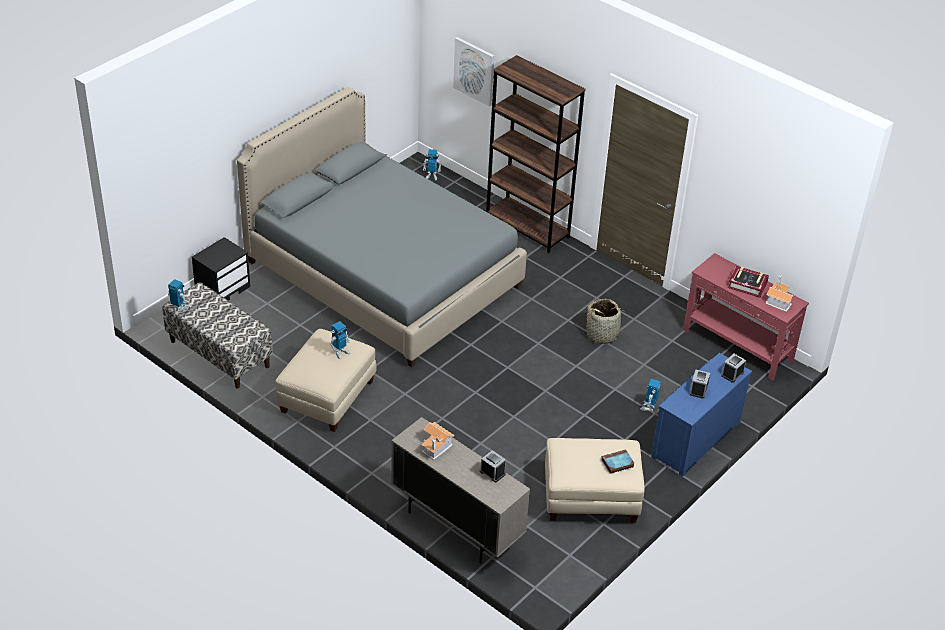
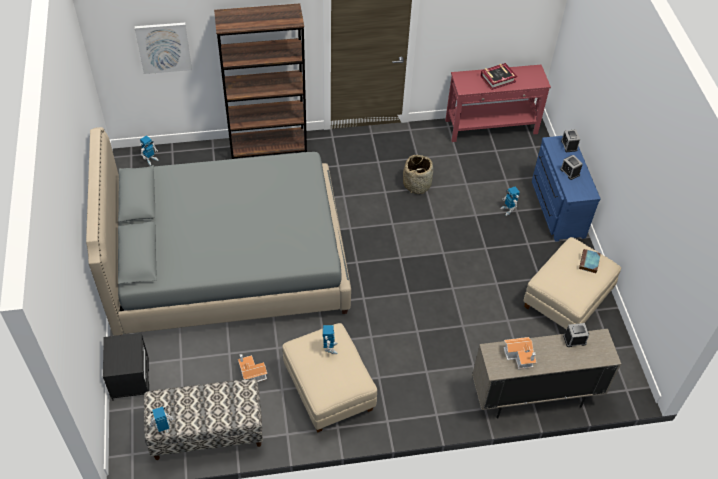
camera: 50 degrees left, 10 degrees up
toy house [766,275,794,312] -> toy house moved to [238,354,267,382]

